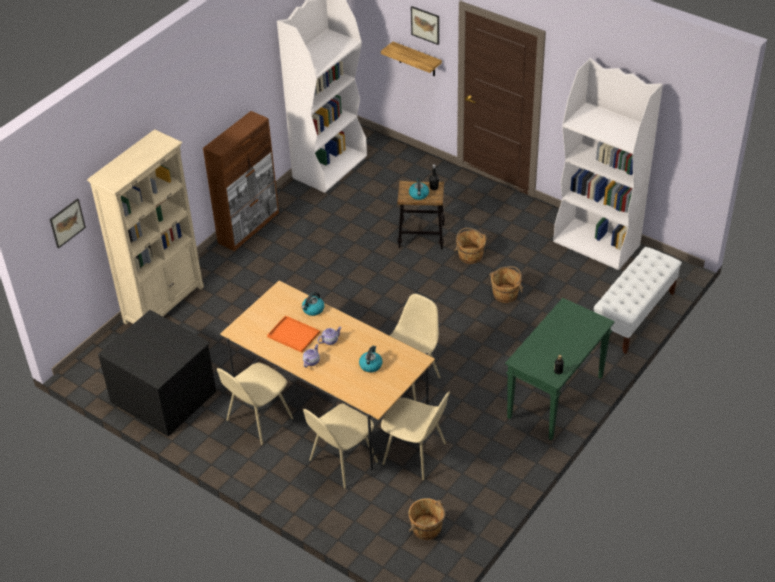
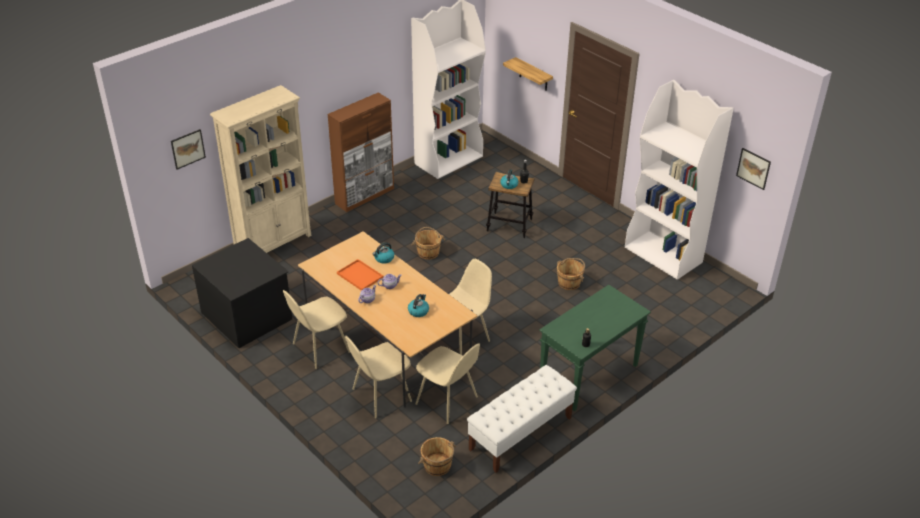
camera: 10 degrees right, 5 degrees down
picture [411,6,439,45] -> picture moved to [736,148,771,190]
brown bucket [454,228,488,264] -> brown bucket moved to [412,227,445,259]
white bench [593,247,682,354] -> white bench moved to [467,365,577,473]

